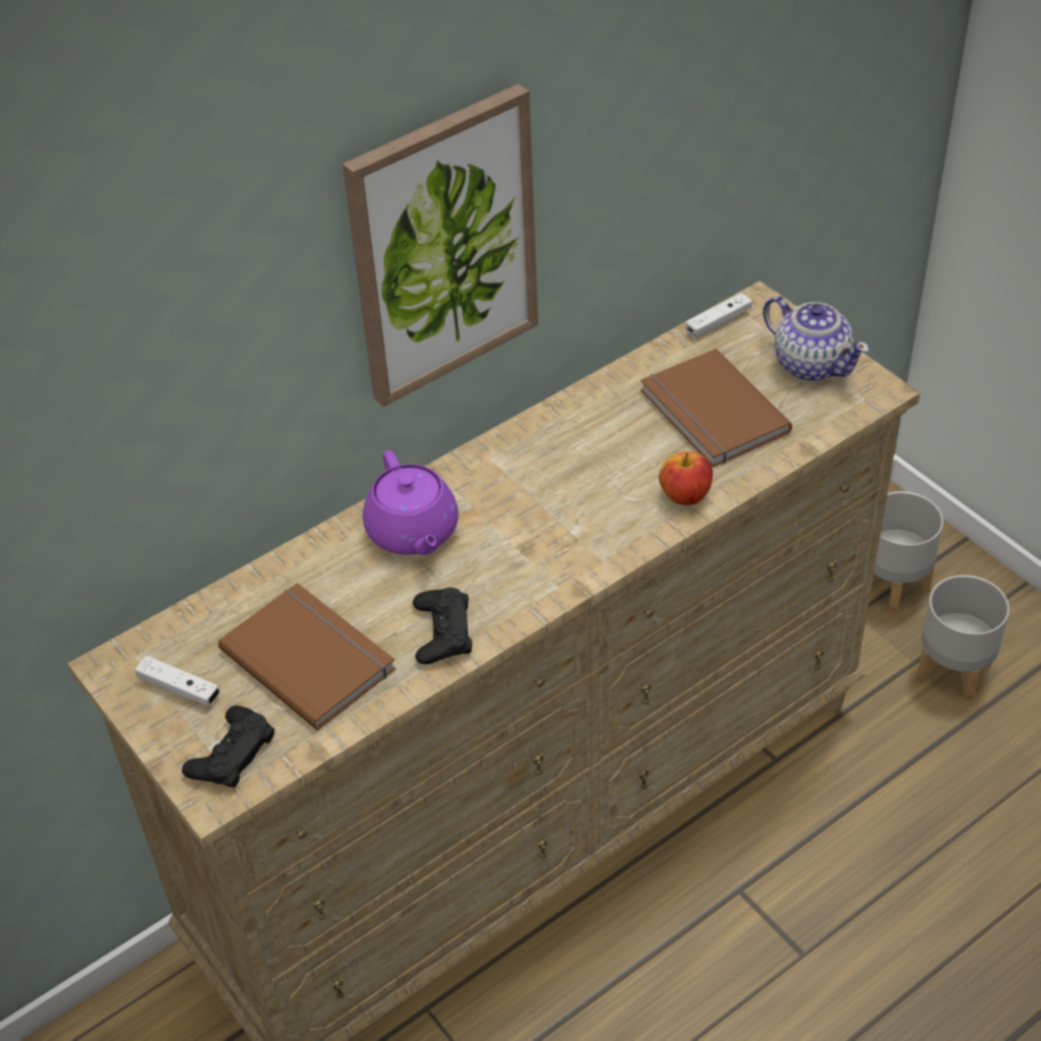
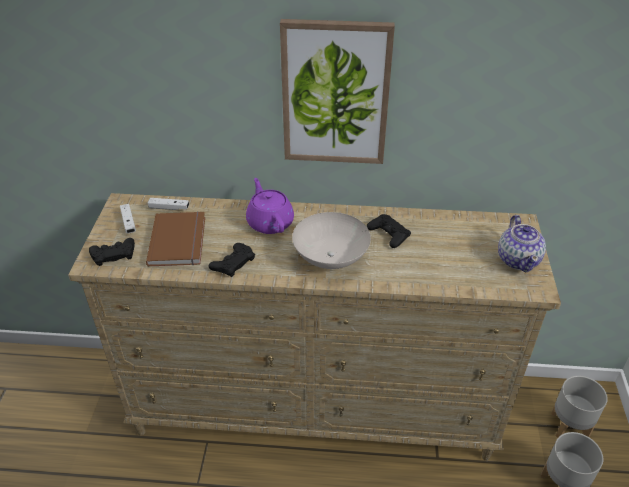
camera: 40 degrees right, 5 degrees down
purple teapot [363,450,458,555] -> purple teapot turned 135 degrees clockwise [246,178,294,234]
brown book [641,349,792,467] -> none
apple [659,451,713,505] -> none
white game controller [686,293,752,339] -> white game controller moved to [148,198,189,210]
none -> white bowl [292,212,371,269]
none -> black game controller [367,214,411,248]

